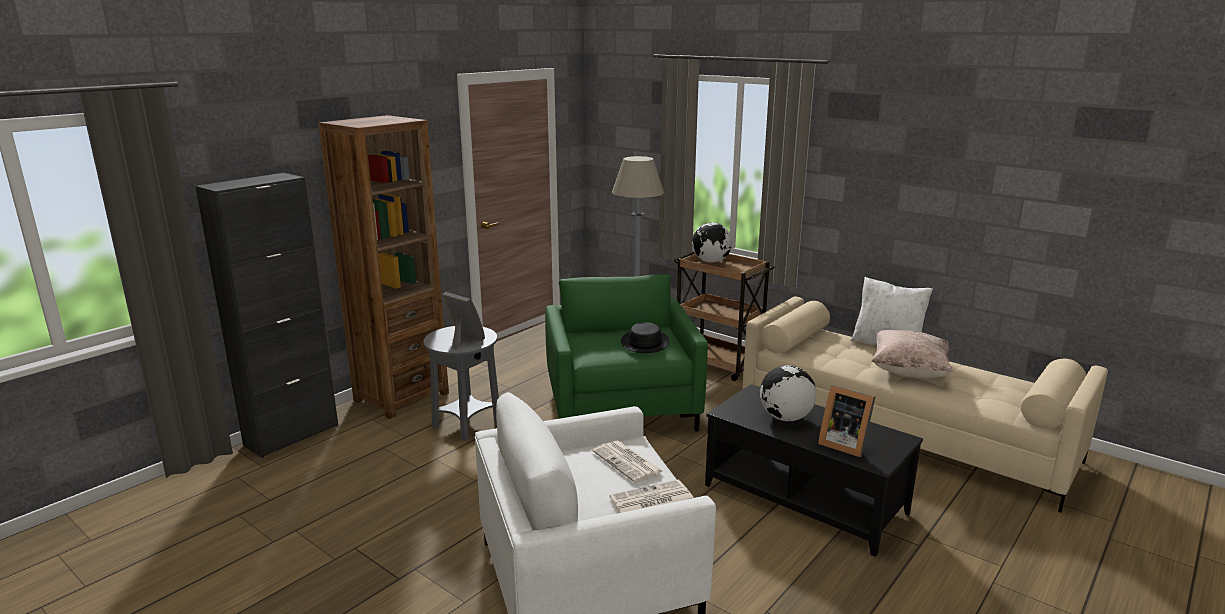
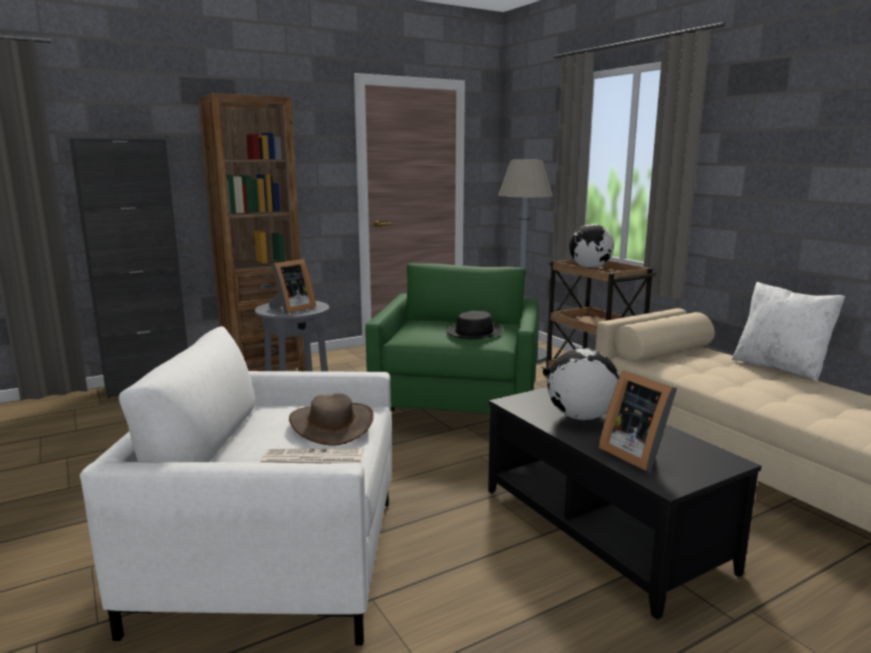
camera: 20 degrees right, 5 degrees down
picture frame [442,292,485,350] -> picture frame turned 75 degrees clockwise [268,259,316,314]
newspaper [593,441,663,483] -> brown hat [289,393,374,446]
beige pillow [871,330,953,378] -> none

